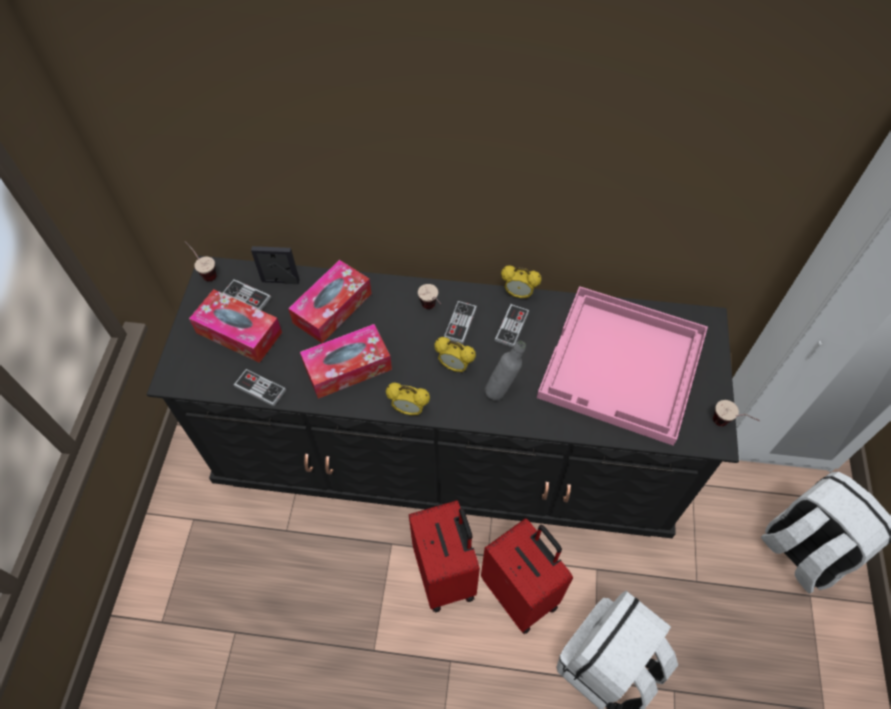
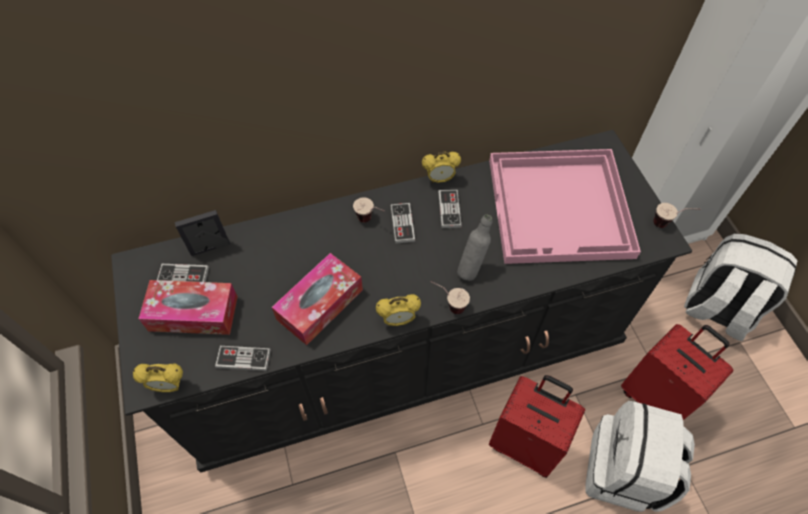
camera: 25 degrees left, 0 degrees up
cup [184,241,216,282] -> cup moved to [431,281,470,314]
tissue box [288,260,372,343] -> none
red suitcase [409,500,480,612] -> red suitcase moved to [621,324,733,420]
alarm clock [434,337,476,373] -> alarm clock moved to [133,363,183,392]

